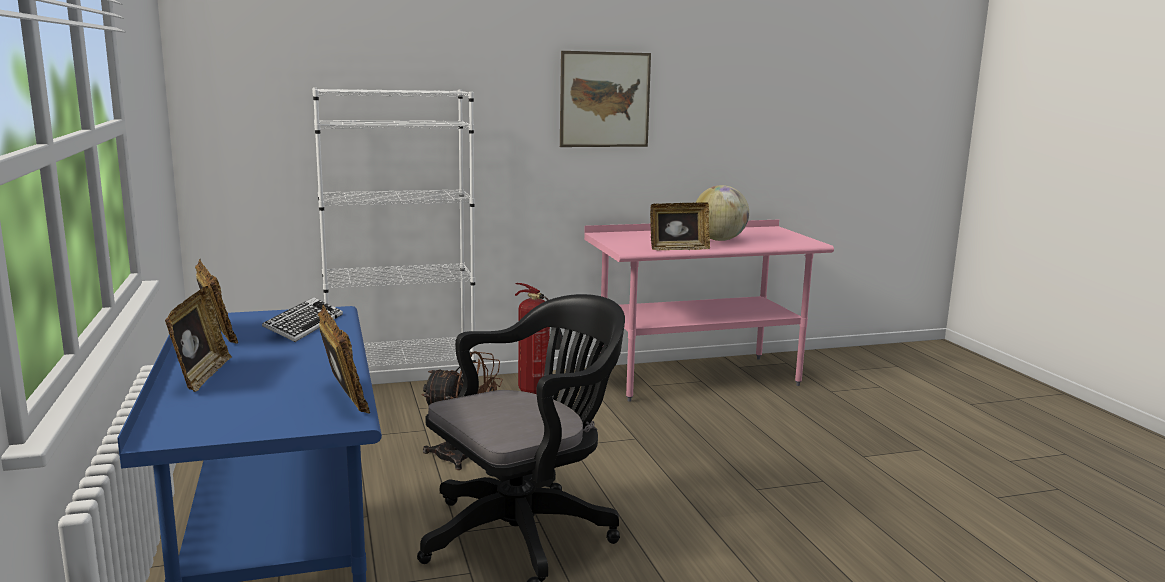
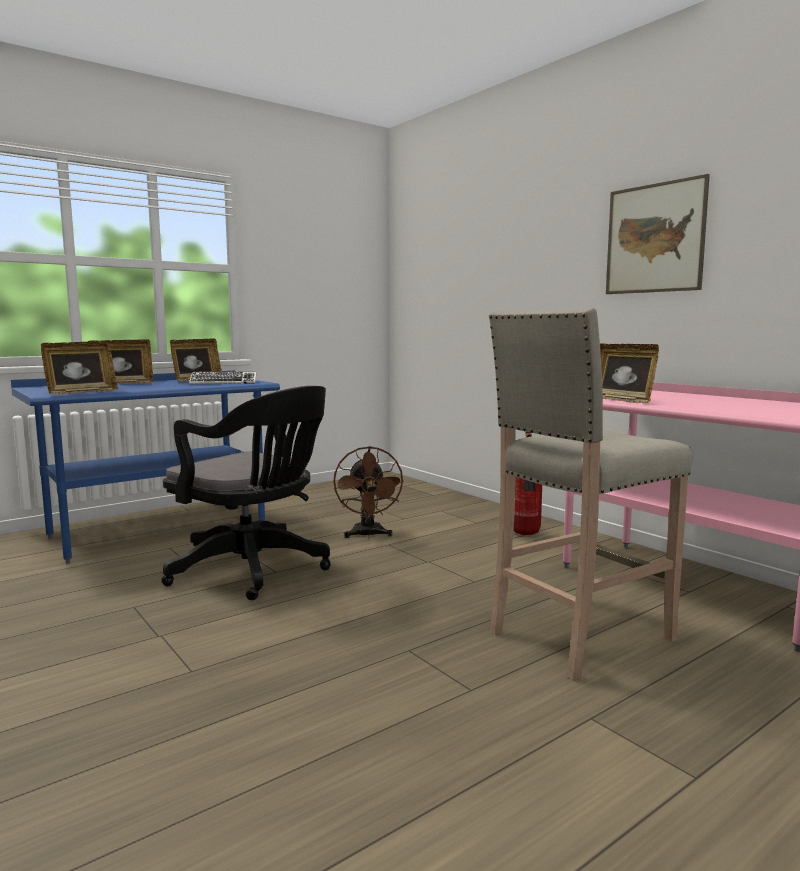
camera: 70 degrees right, 5 degrees down
white bookcase [312,87,476,379] -> none
globe [696,185,749,241] -> none
none -> beige stool [489,308,693,680]

